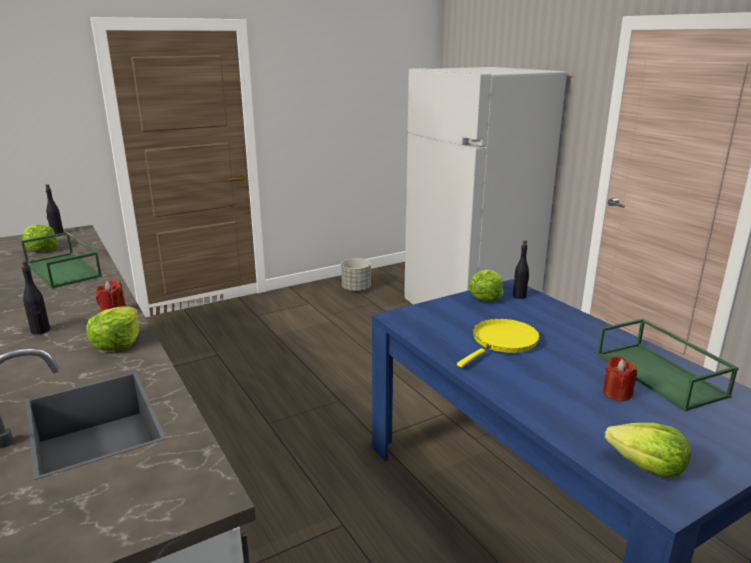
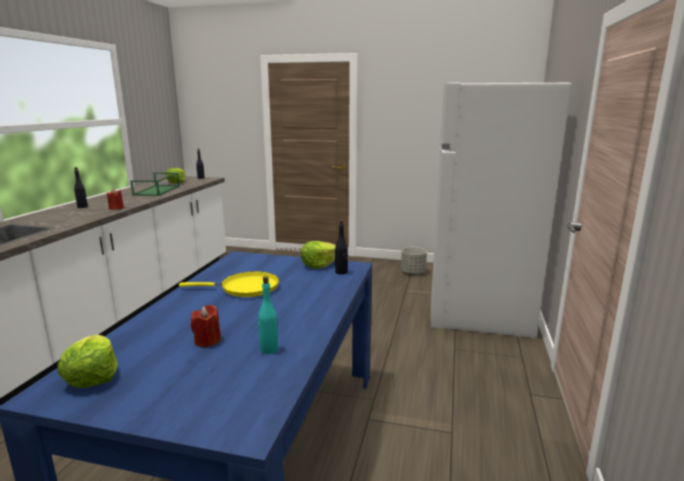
camera: 45 degrees right, 5 degrees down
lettuce [87,306,139,351] -> none
green tray [597,318,739,412] -> turquoise bottle [258,276,278,354]

